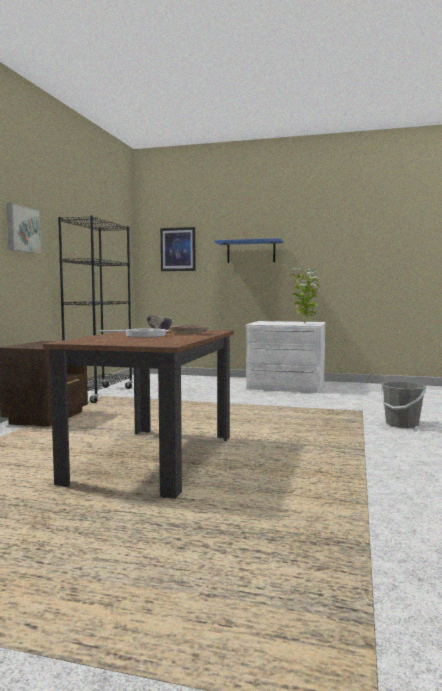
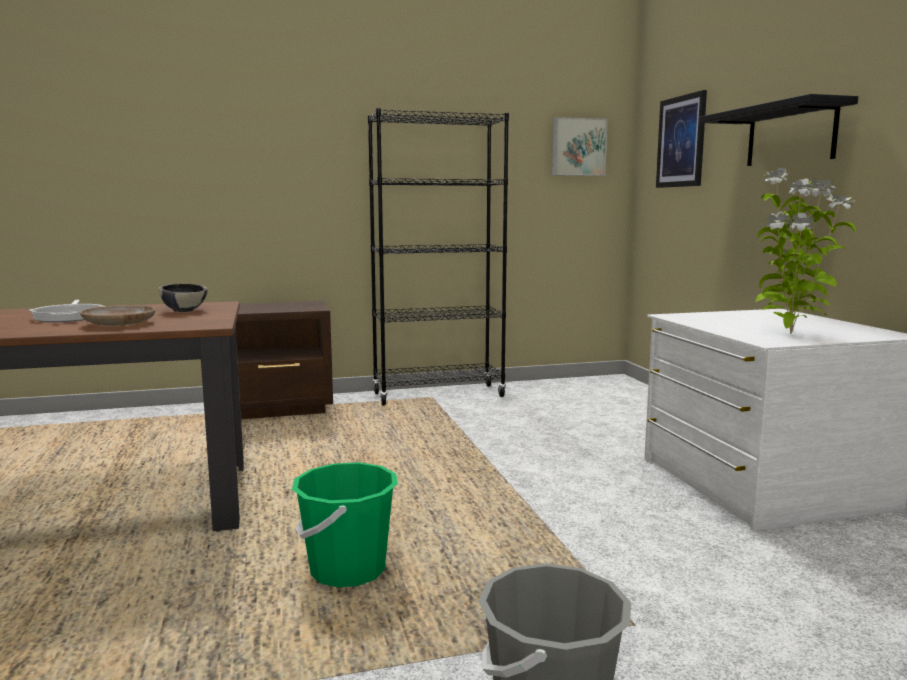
camera: 60 degrees right, 5 degrees up
picture [7,203,41,253] -> picture moved to [552,117,608,176]
blue shelf [215,238,283,263] -> black shelf [699,94,858,166]
none -> green bucket [292,462,398,587]

